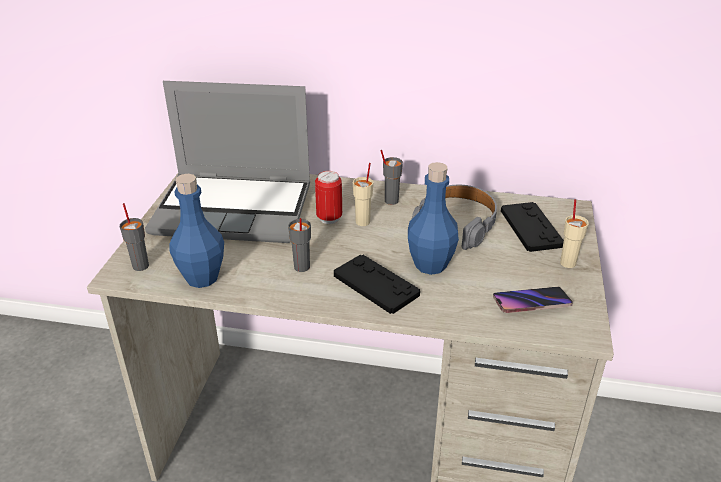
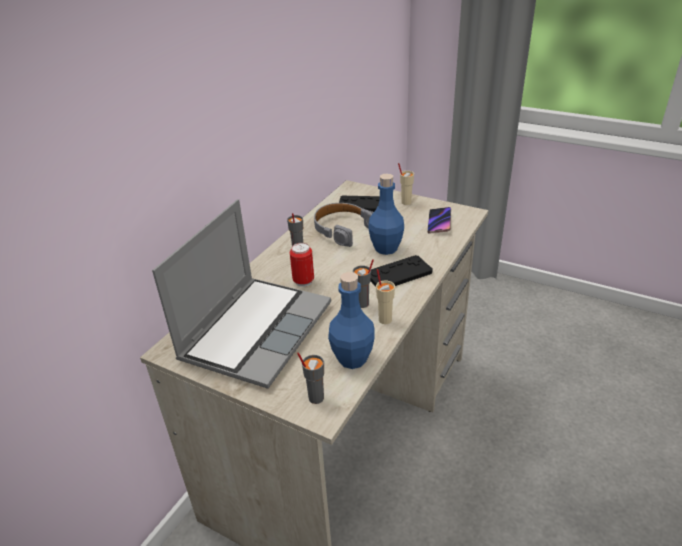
camera: 70 degrees left, 0 degrees up
beige cup [353,163,373,226] -> beige cup moved to [376,269,395,324]

